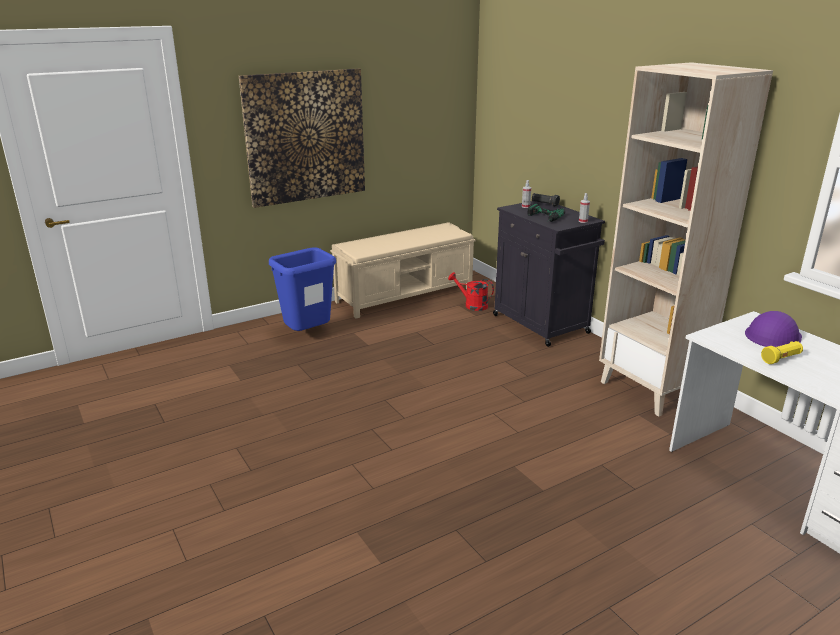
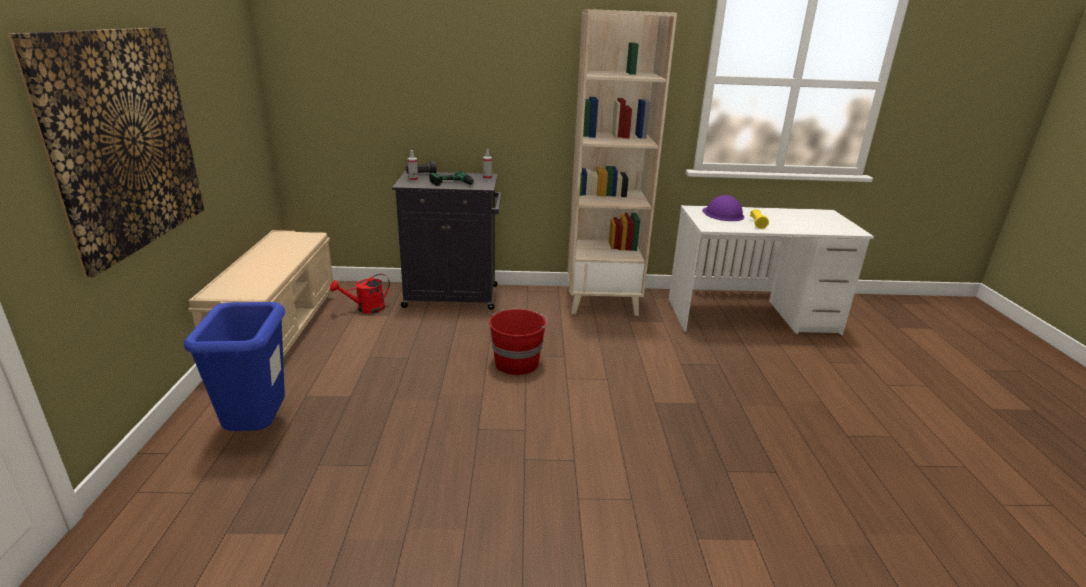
camera: 60 degrees left, 0 degrees up
none -> red bucket [489,309,548,375]

